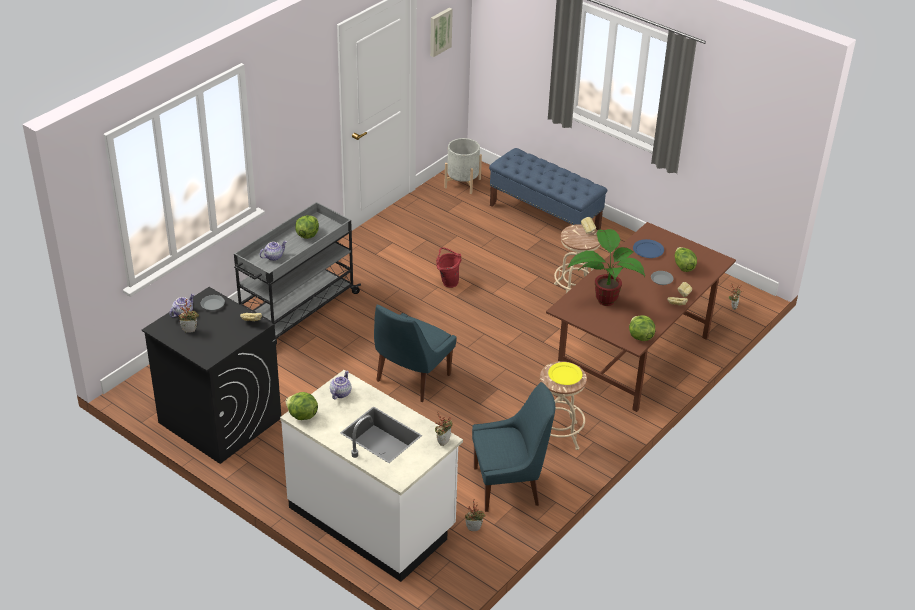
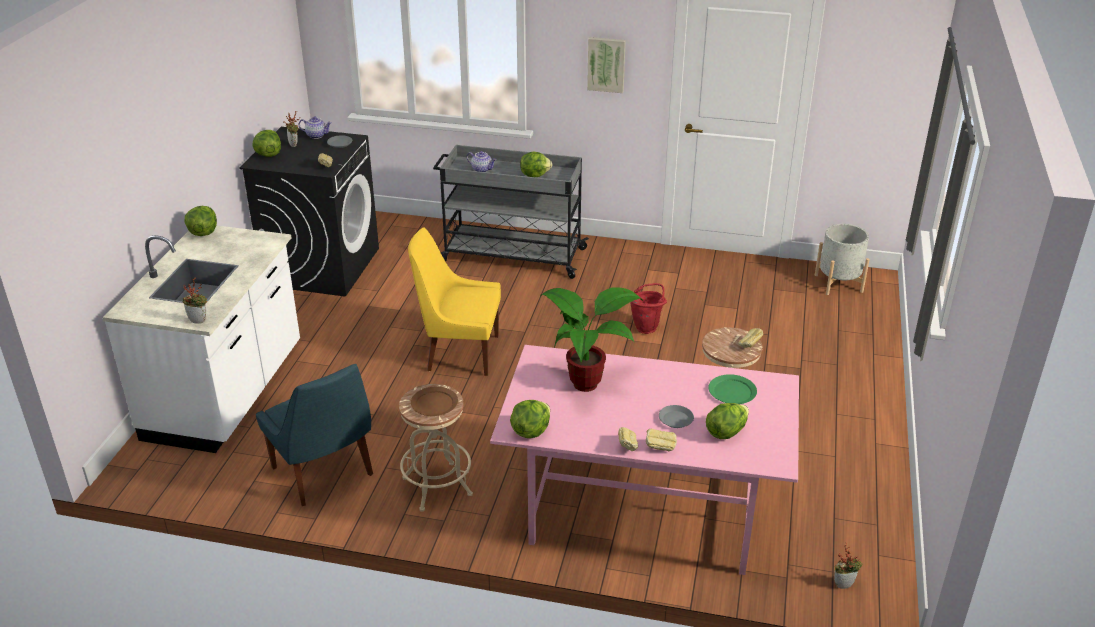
camera: 65 degrees right, 5 degrees down
teapot [330,371,351,399] -> none
blue chair [374,305,457,402] -> yellow chair [408,228,501,376]
picture [430,8,453,57] -> picture moved to [587,37,626,93]
potted plant [465,499,486,531] -> none
blue bench [489,148,607,230] -> none
brown dining table [546,222,736,412] -> pink dining table [490,345,799,575]
yellow plate [548,362,582,385] -> brown plate [411,387,458,416]
blue plate [633,239,664,258] -> green plate [708,374,757,404]
none -> lettuce [252,130,281,157]

